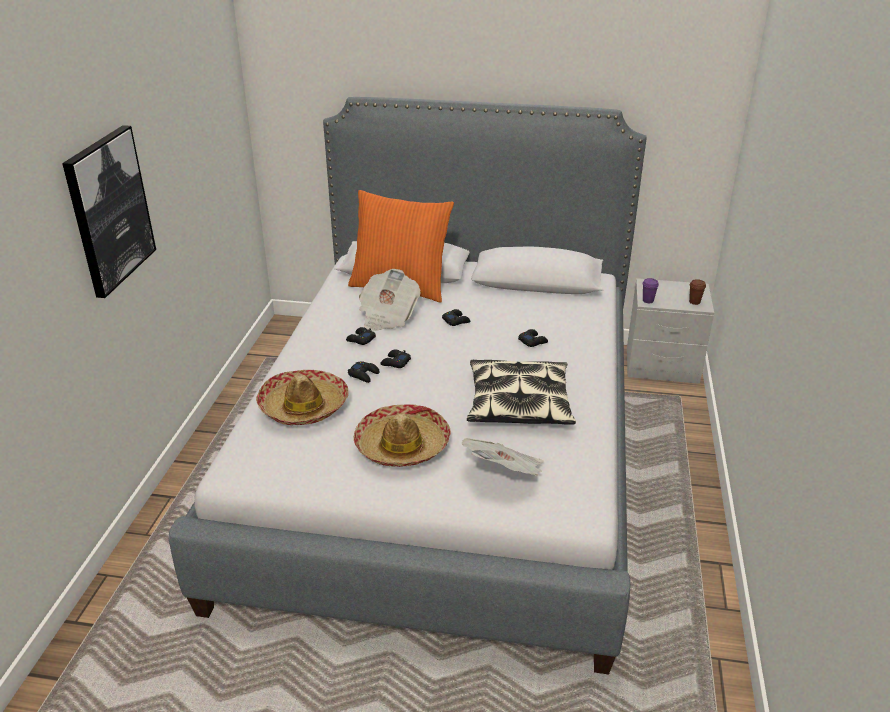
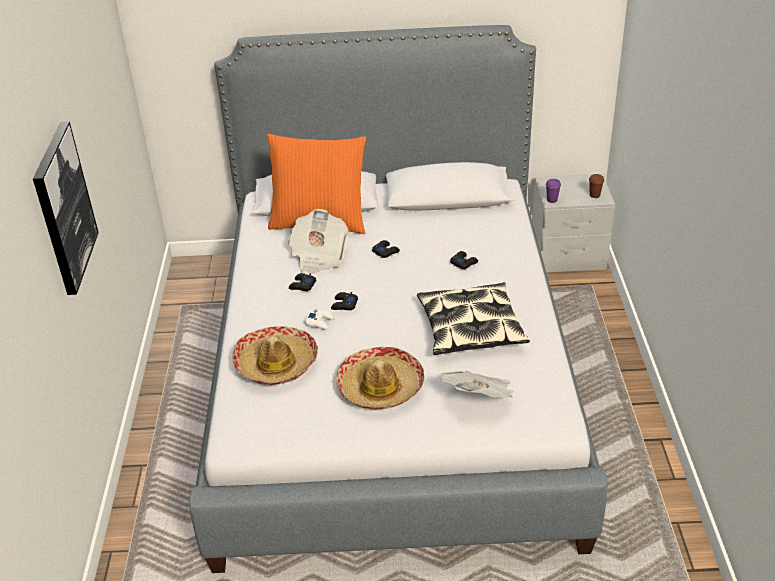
camera: 10 degrees left, 5 degrees up
black game controller [348,361,380,383] -> white game controller [304,310,334,330]

